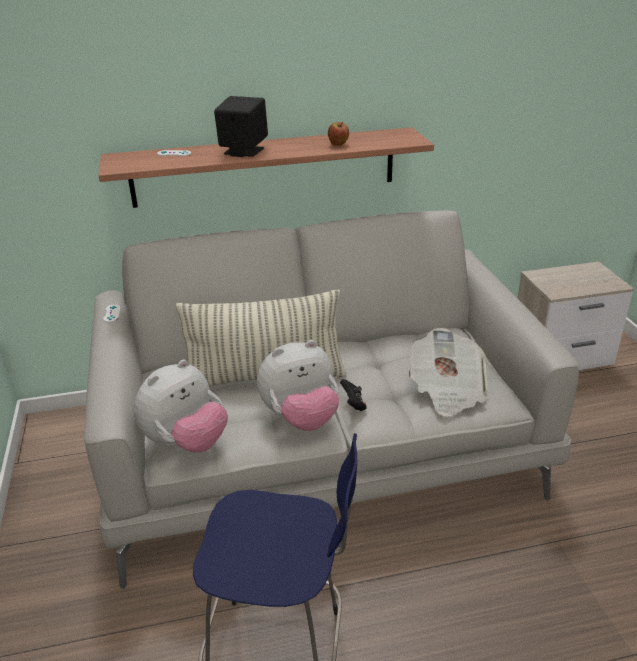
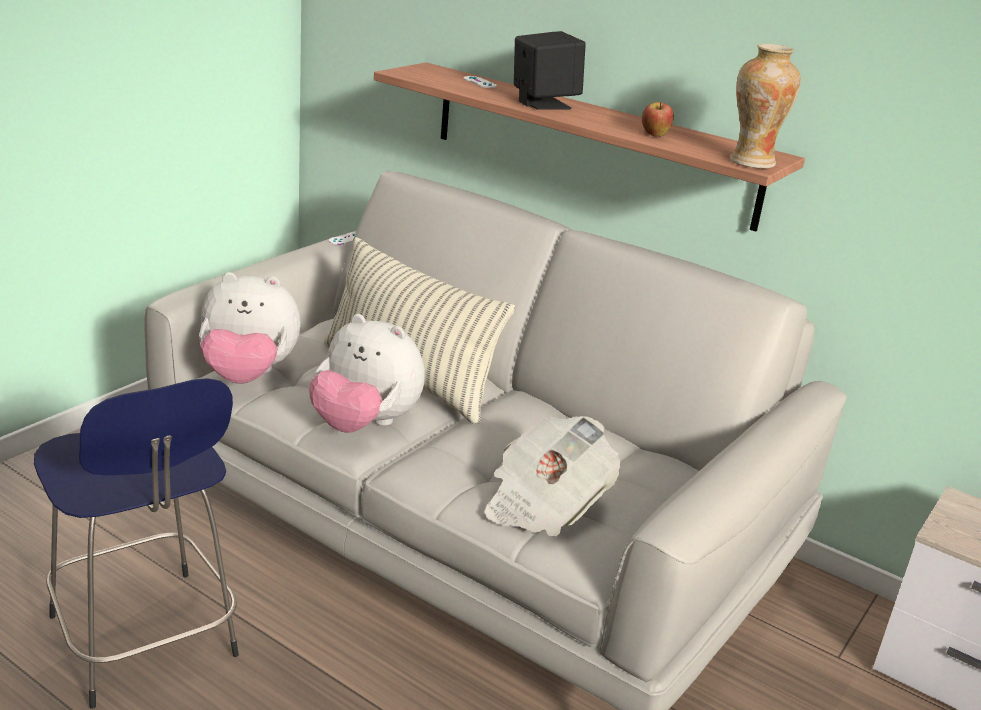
camera: 45 degrees right, 5 degrees down
black game controller [340,379,367,411] -> none
none -> vase [730,44,801,169]

